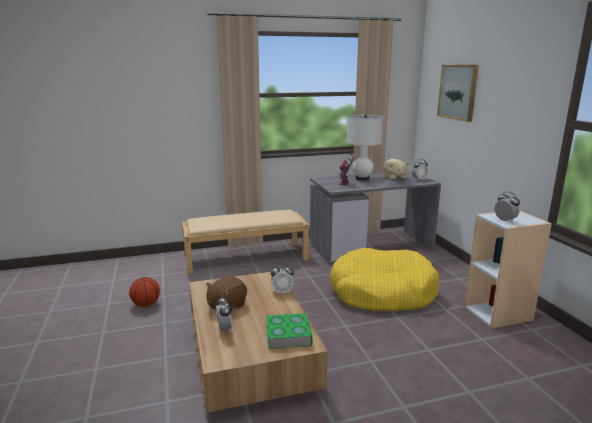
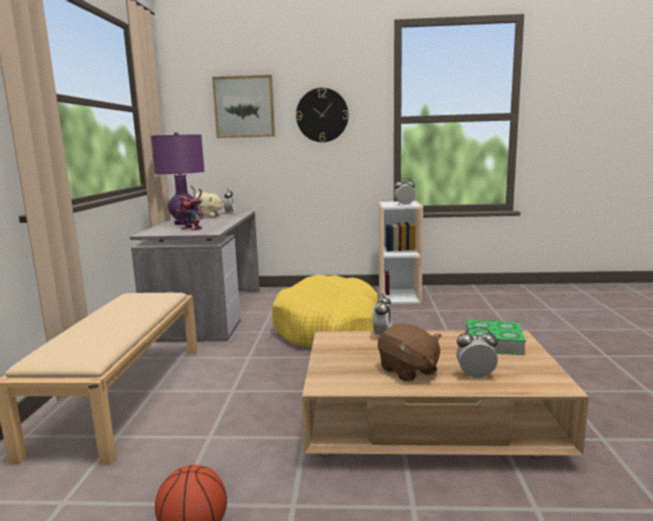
camera: 70 degrees left, 5 degrees down
white table lamp [347,114,383,180] -> purple table lamp [151,132,205,225]
none -> wall clock [296,88,349,142]

